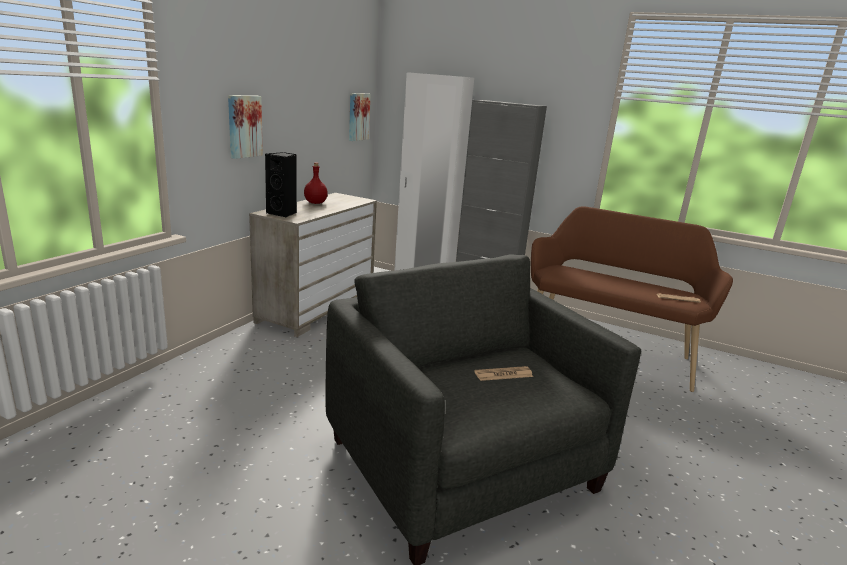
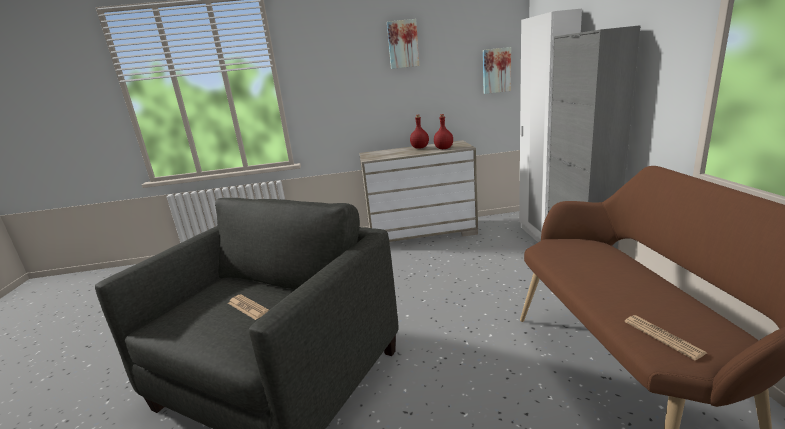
camera: 60 degrees right, 0 degrees up
picture [228,95,263,159] -> picture moved to [387,19,419,69]
black speaker [265,152,297,218] -> none
none -> red bottle [434,114,453,149]

